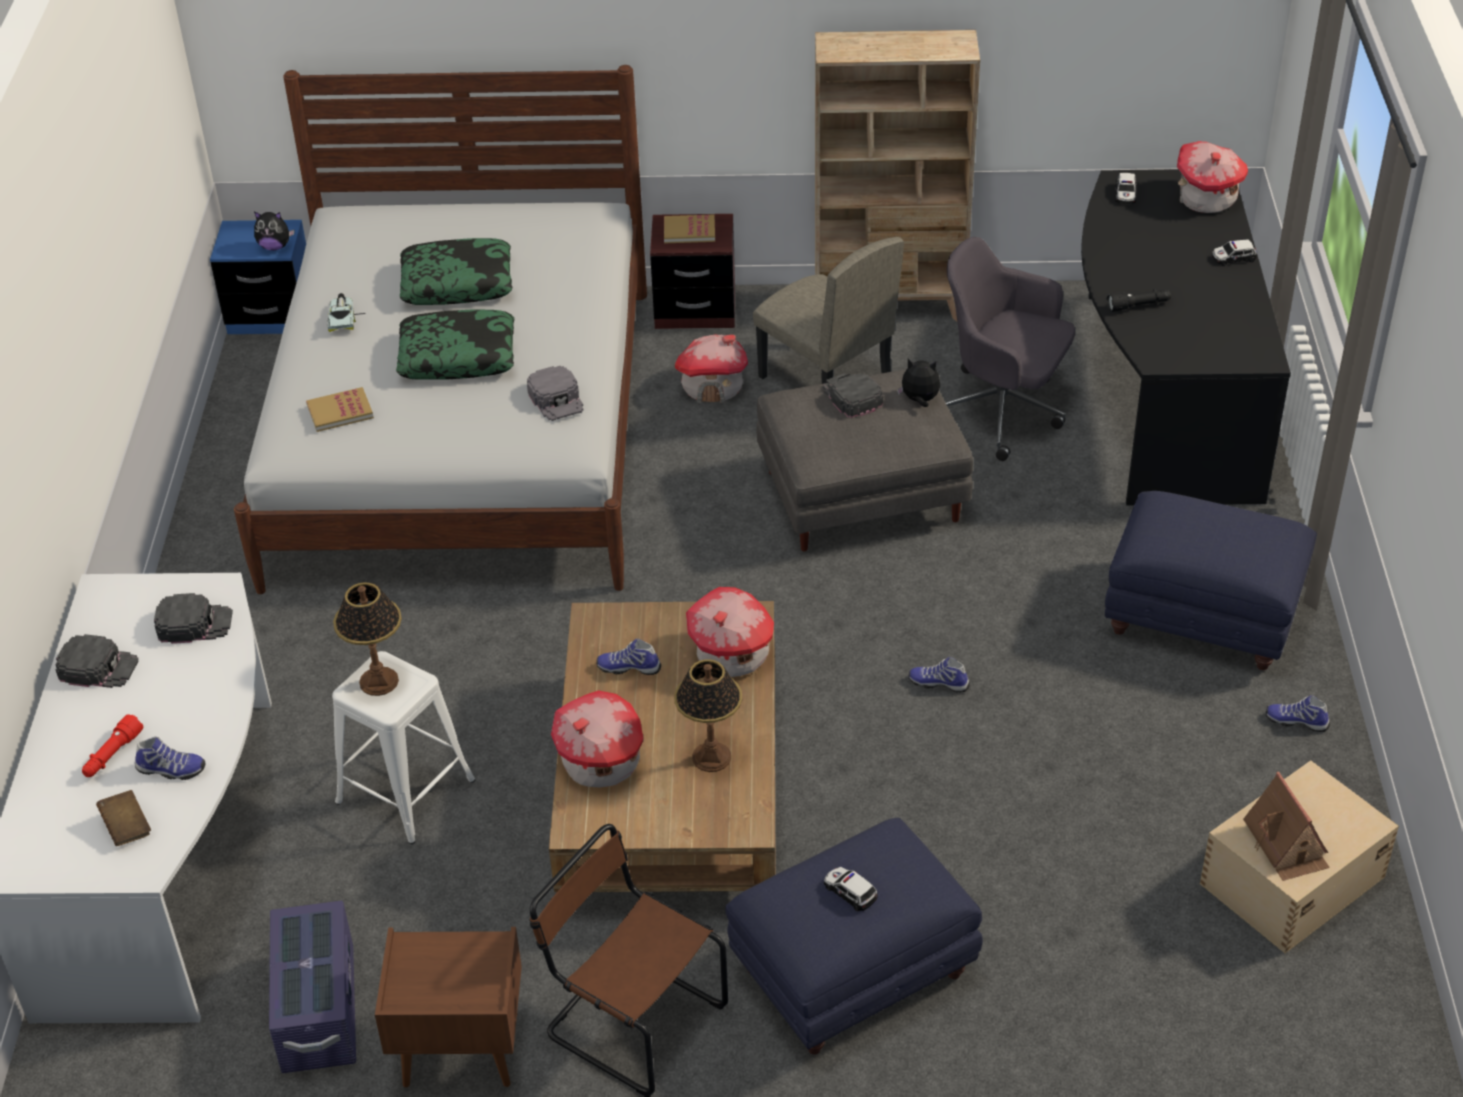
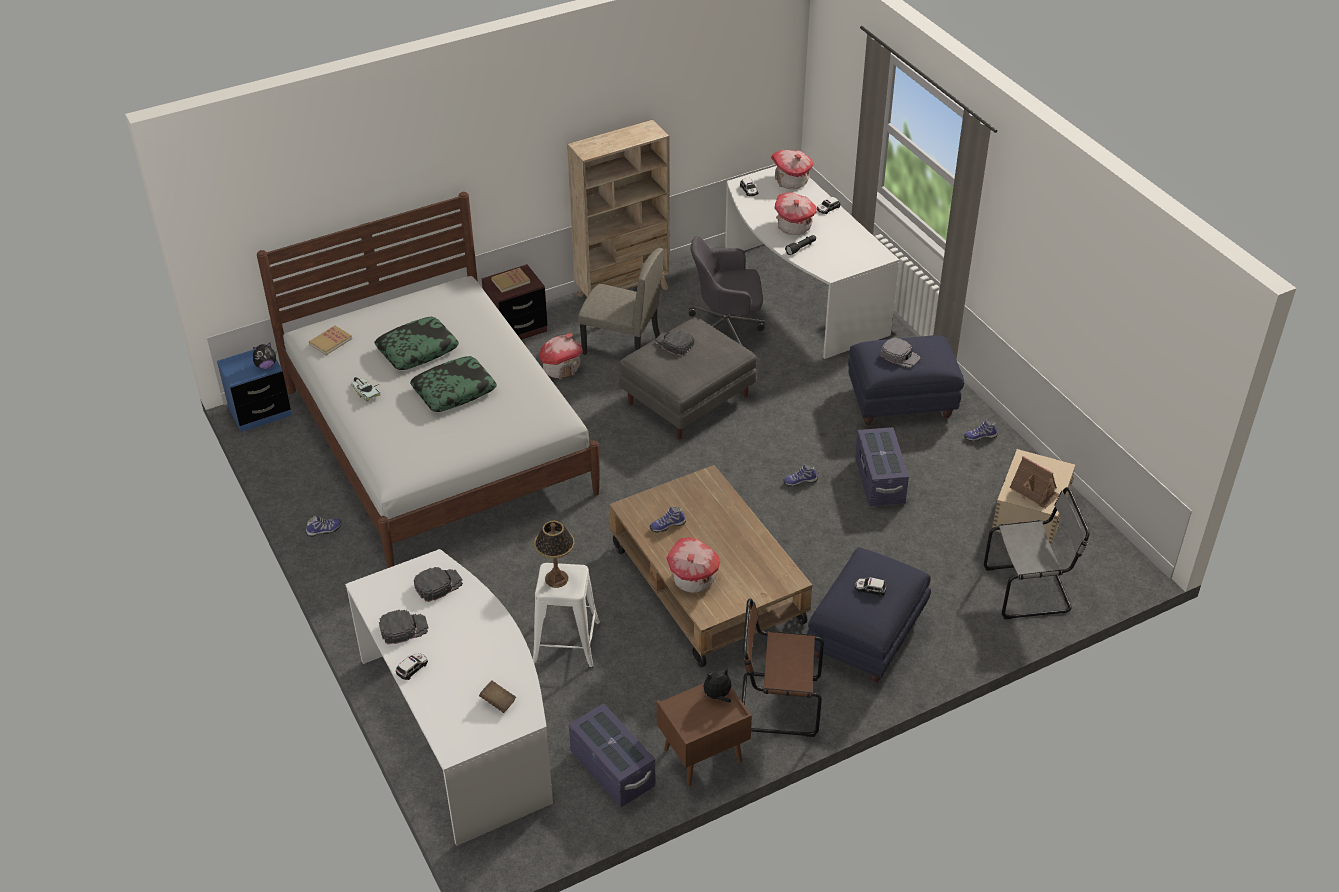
camera: 30 degrees left, 0 degrees up
red flashlight [82,714,143,777] -> none
shoe [135,737,205,780] -> shoe moved to [306,515,342,537]
book [306,387,374,432] -> book moved to [309,326,352,355]
grey cap [527,366,584,421] -> grey cap moved to [880,338,921,368]
table lamp [674,659,742,772] -> none
toy house [686,587,774,677] -> toy house moved to [774,192,817,235]
plush toy [897,358,940,407] -> plush toy moved to [704,668,731,702]
black desk [1081,169,1291,506] -> white desk [725,166,899,359]
none -> toy car [396,653,428,680]
none -> purple storage box [855,427,909,506]
none -> grey chair [984,487,1090,619]

